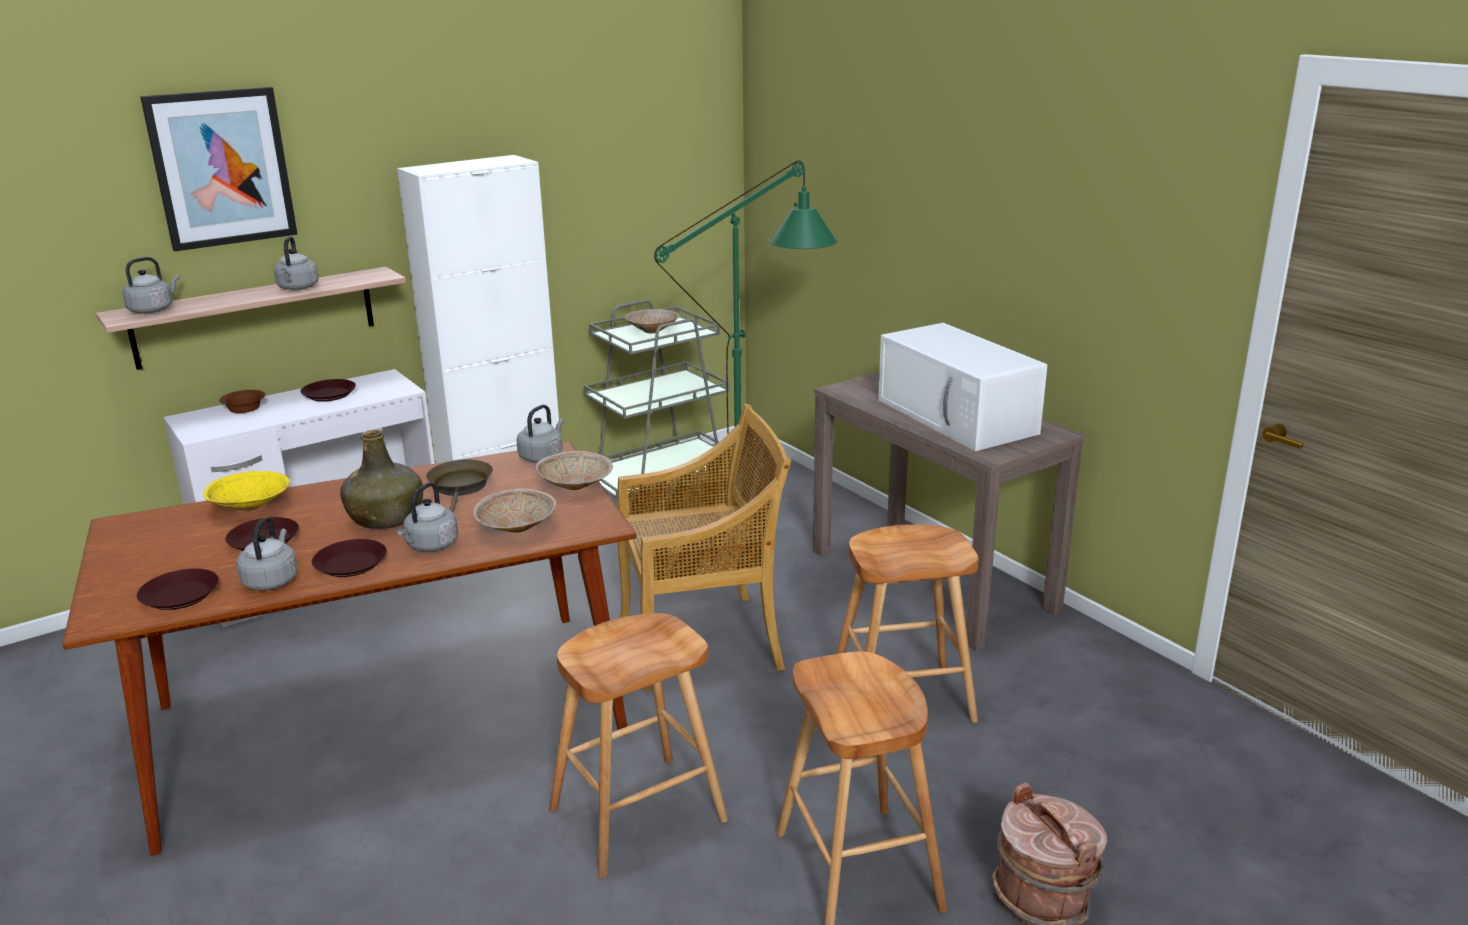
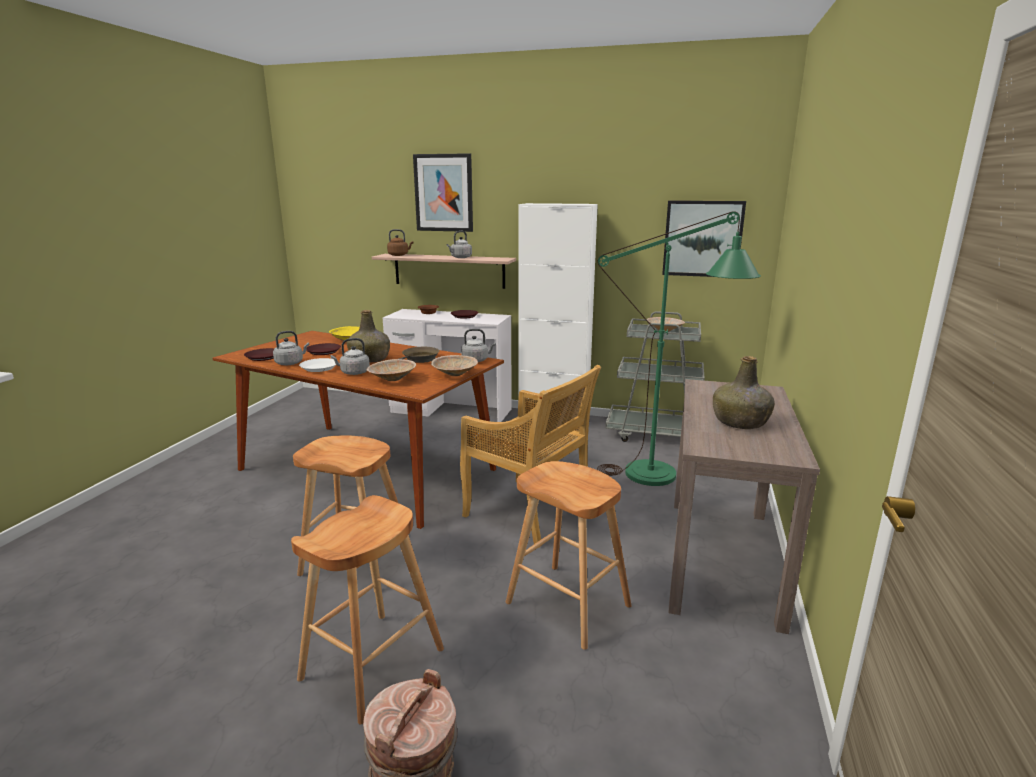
camera: 50 degrees right, 5 degrees down
grey kettle [122,257,180,314] -> brown kettle [387,229,413,256]
brown plate [312,539,387,577] -> white plate [299,358,338,372]
white microwave [878,323,1047,451] -> green bottle [713,356,775,429]
none -> picture [662,200,746,277]

